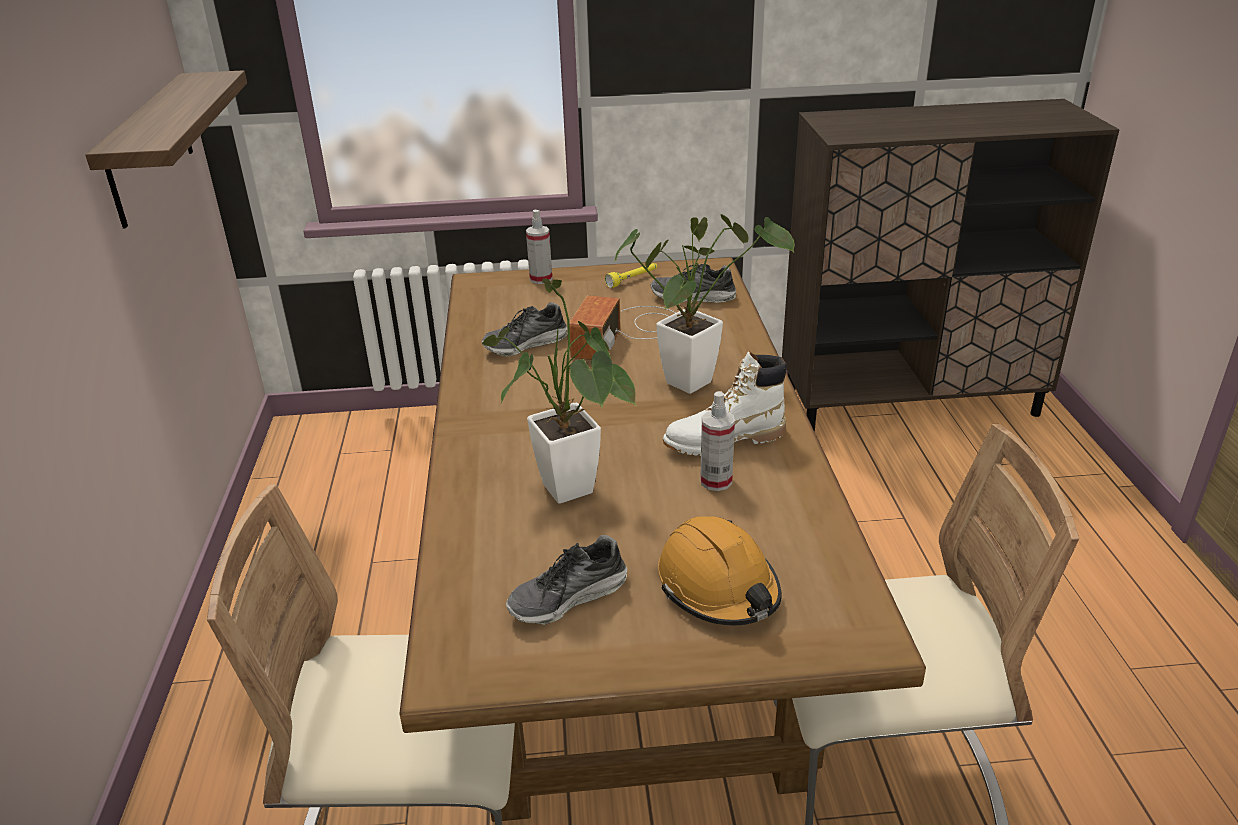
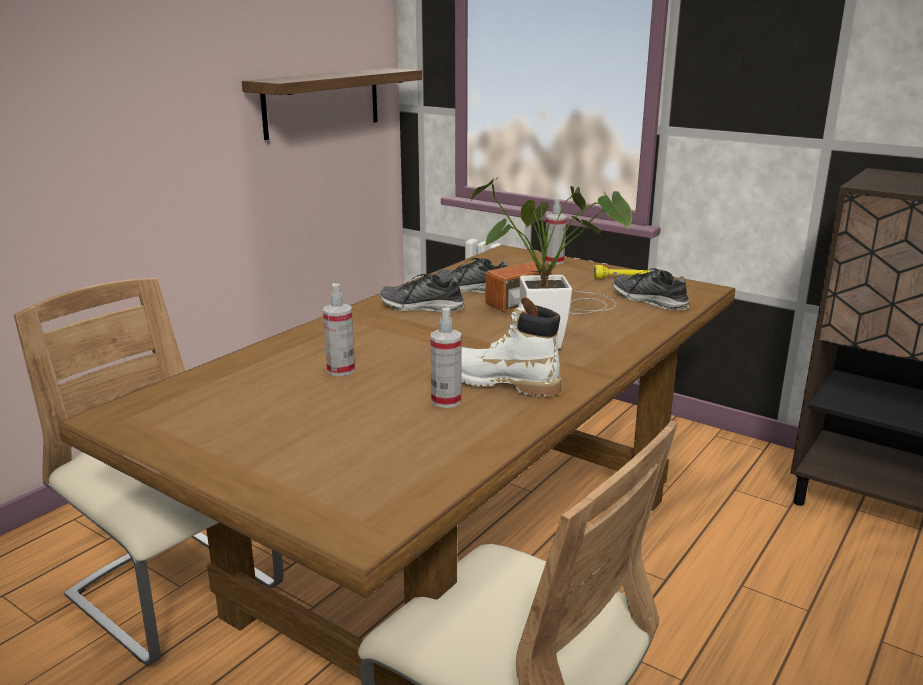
camera: 40 degrees right, 10 degrees down
potted plant [482,278,637,504] -> spray bottle [323,283,355,376]
shoe [506,535,627,625] -> shoe moved to [380,274,464,312]
orange hard hat [658,516,782,625] -> none

